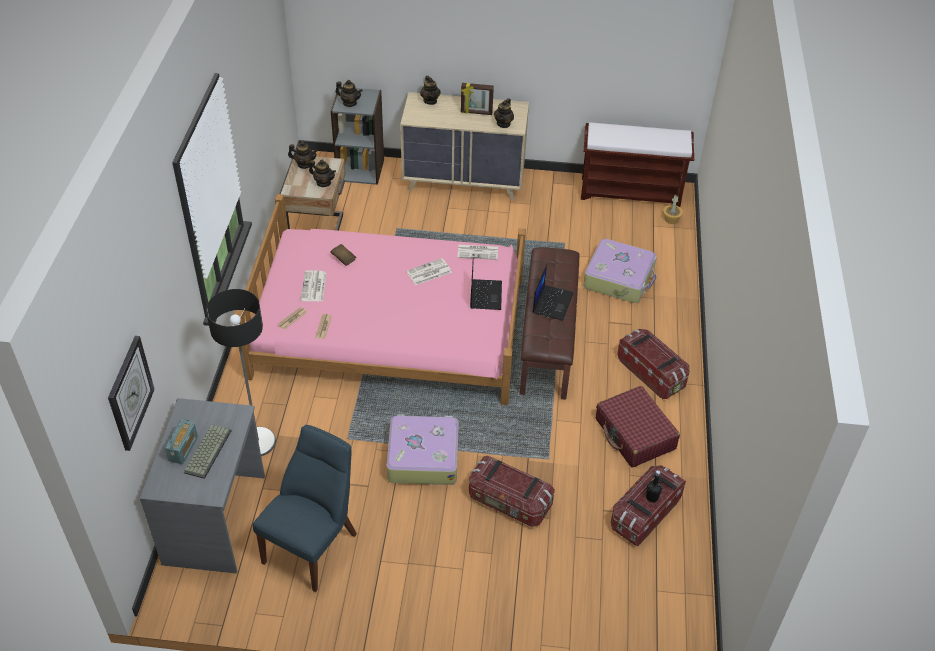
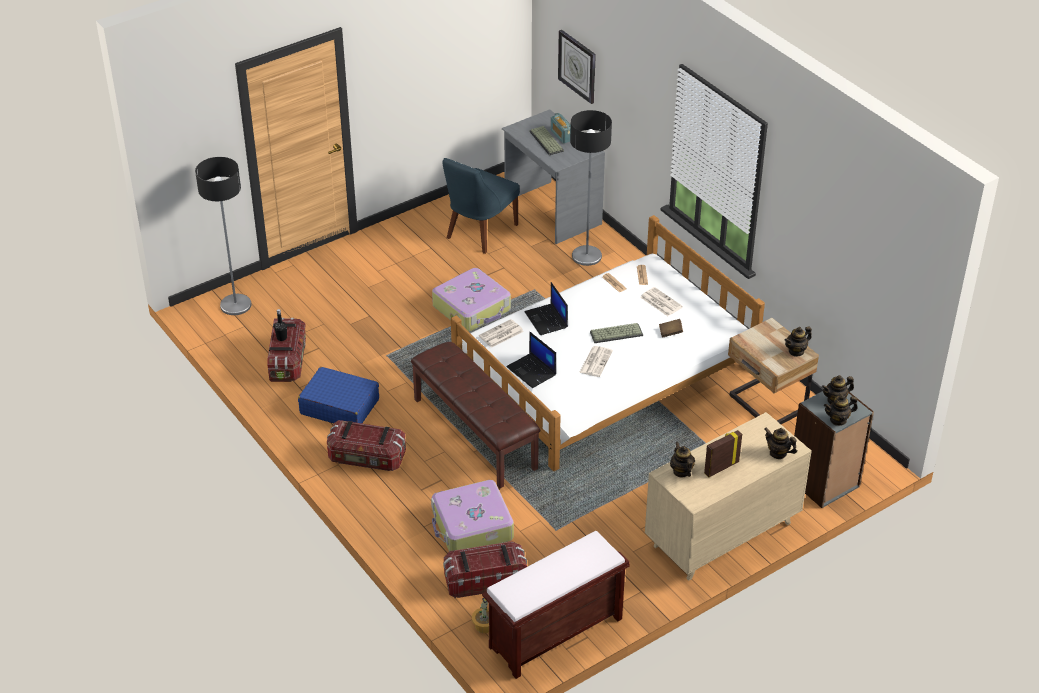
camera: 140 degrees right, 5 degrees down
pink bed [233,194,526,405] -> white bed [451,215,765,471]
blue chair [253,425,357,592] -> blue chair turned 45 degrees clockwise [443,158,520,254]
teapot [309,160,336,187] -> teapot moved to [824,395,858,426]
newspaper [458,245,498,260] -> newspaper moved to [479,319,524,348]
storage box [469,456,555,527] -> storage box moved to [443,541,527,598]
laptop [533,264,573,321] -> laptop moved to [524,282,568,335]
red suitcase [596,386,680,468] -> blue suitcase [298,367,379,423]
none -> floor lamp [195,157,251,315]
none -> keyboard [590,323,643,343]

